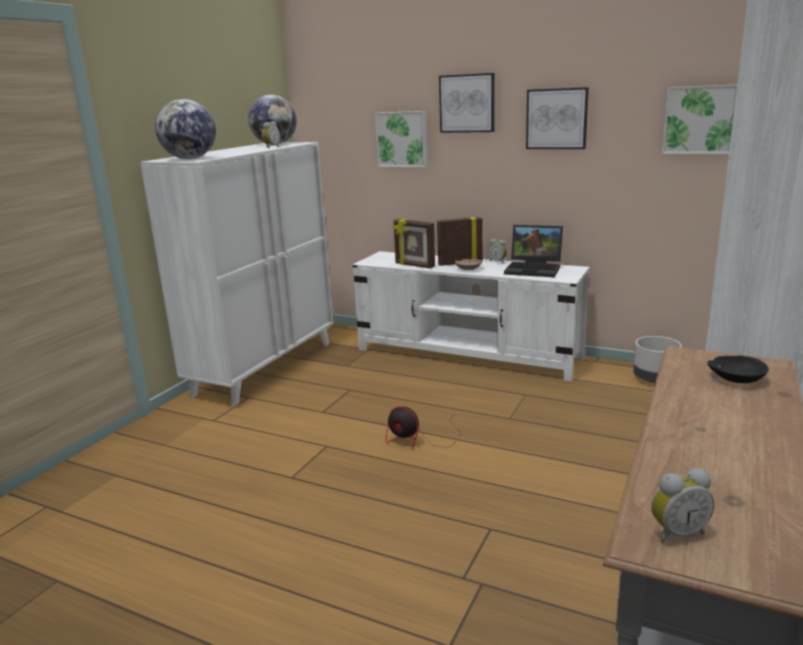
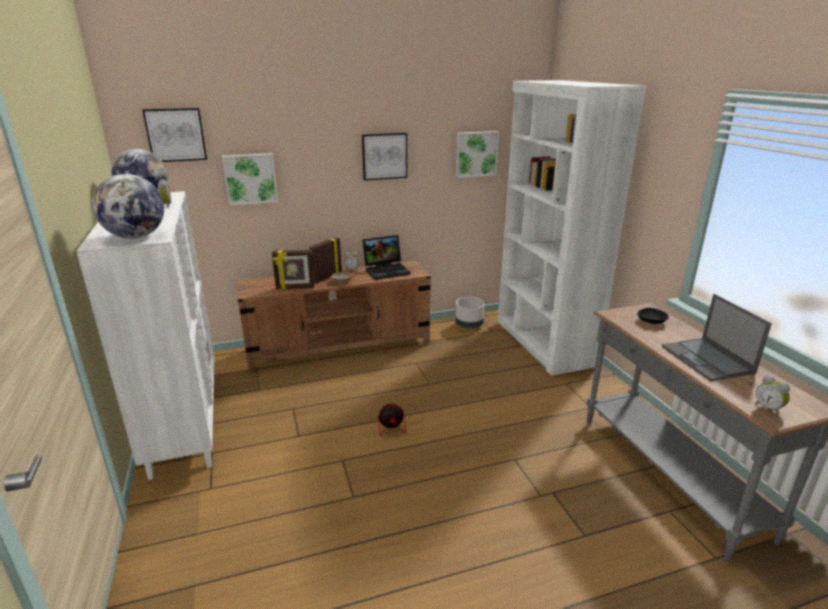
camera: 45 degrees left, 5 degrees up
white tv stand [353,251,590,381] -> brown tv stand [236,260,431,372]
picture [439,73,495,133] -> picture moved to [142,108,207,162]
alarm clock [651,468,715,543] -> alarm clock turned 120 degrees clockwise [755,375,790,416]
none -> laptop [662,294,772,381]

